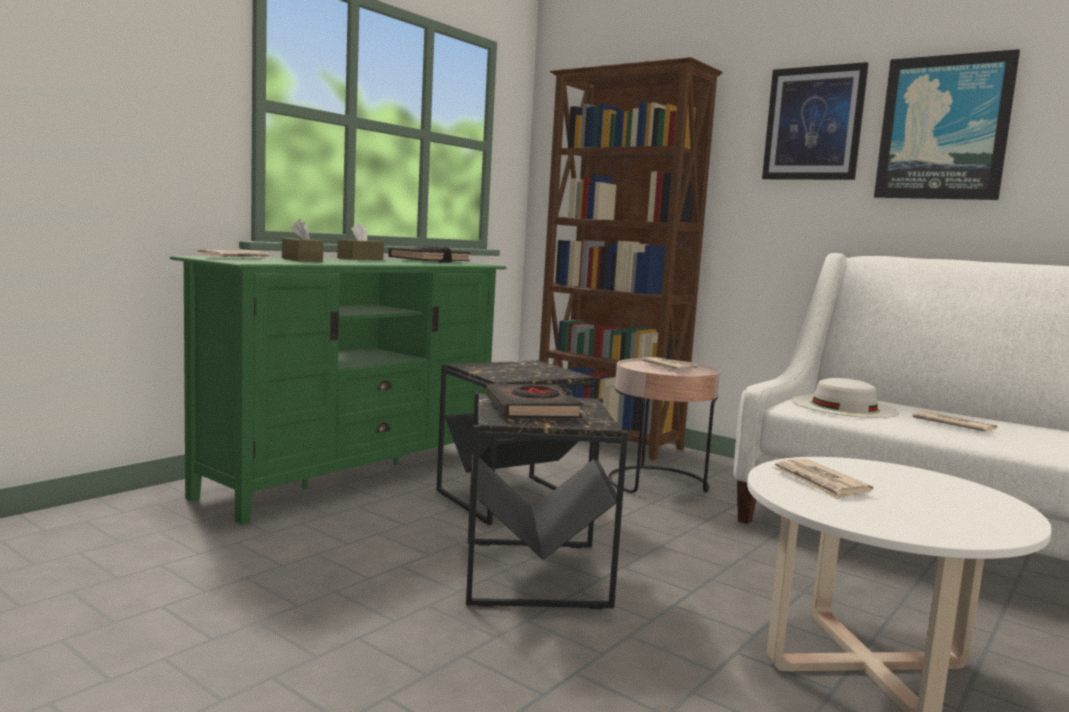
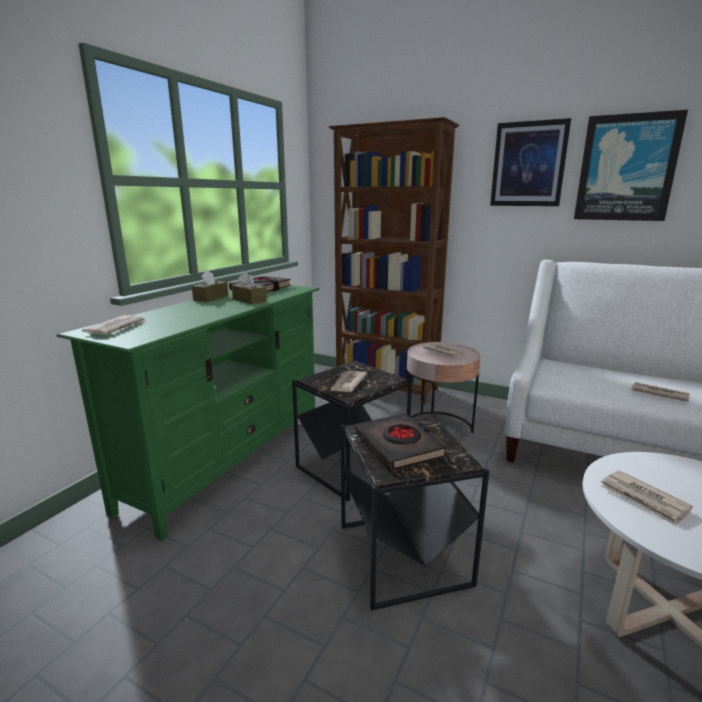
camera: 10 degrees left, 10 degrees up
brown tissue box [282,219,323,262] -> brown tissue box moved to [232,272,267,304]
white hat [792,378,899,418] -> none
none -> newspaper [330,371,367,392]

